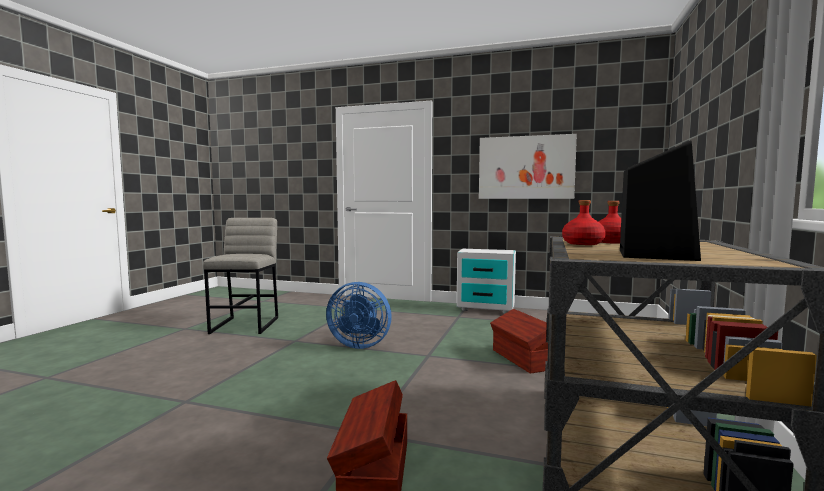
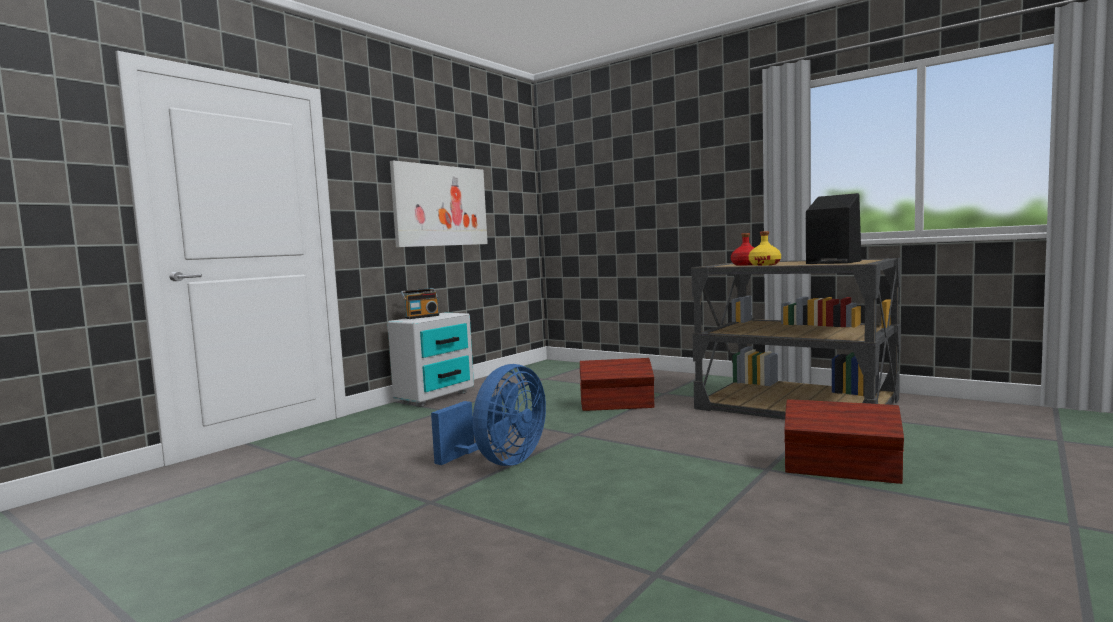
camera: 70 degrees left, 0 degrees up
grey chair [203,218,278,334] -> none
red bottle [562,200,606,245] -> yellow bottle [749,231,781,266]
none -> radio [401,288,439,319]

